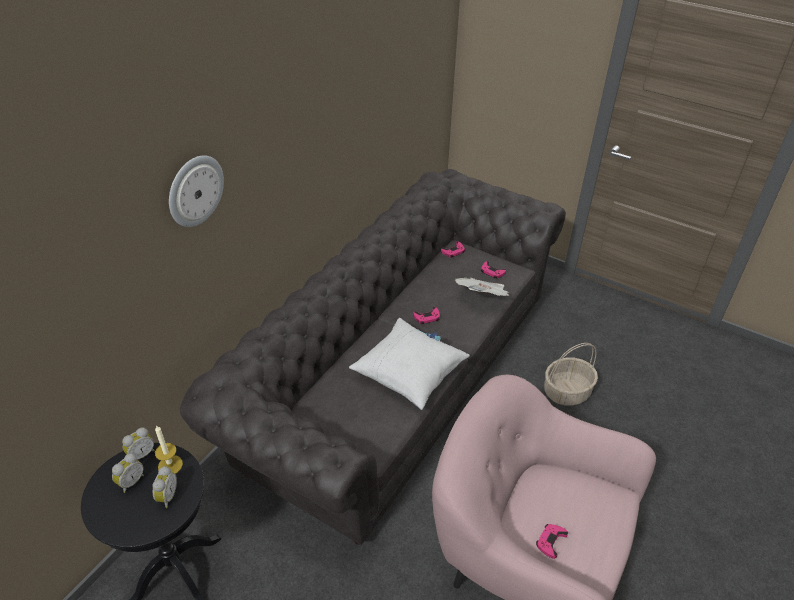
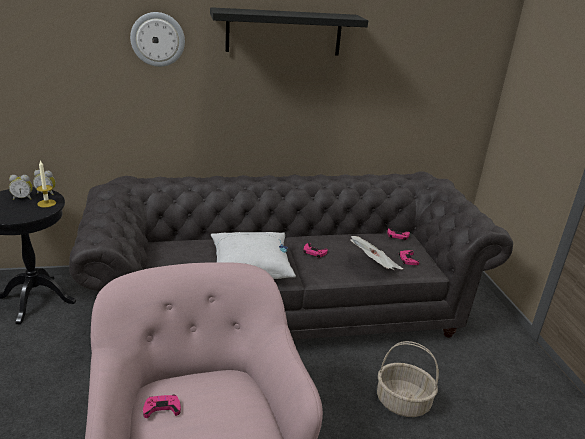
camera: 45 degrees right, 15 degrees down
alarm clock [152,466,177,508] -> none
none -> black shelf [210,7,368,56]

